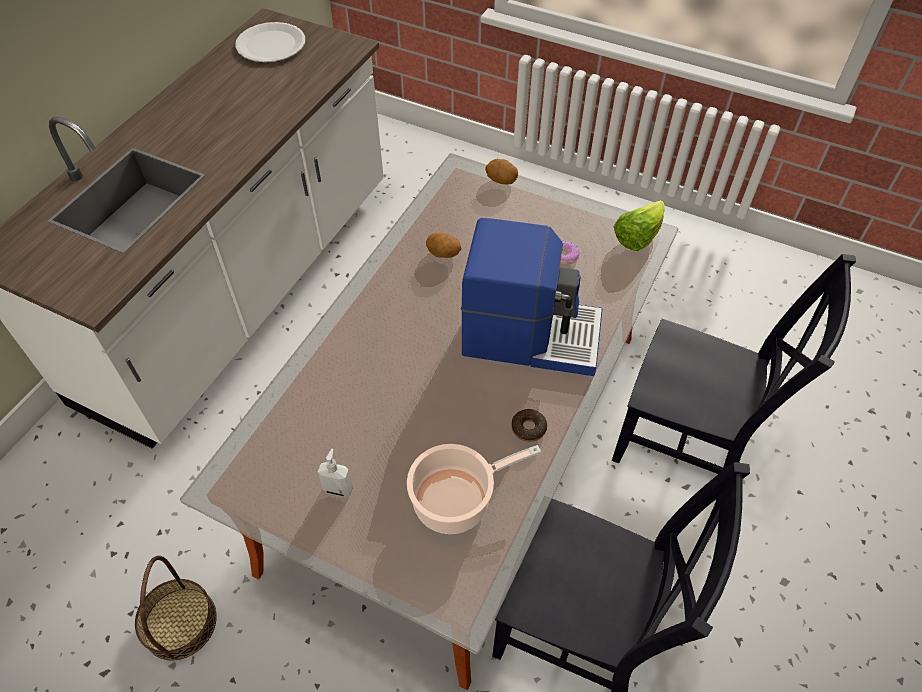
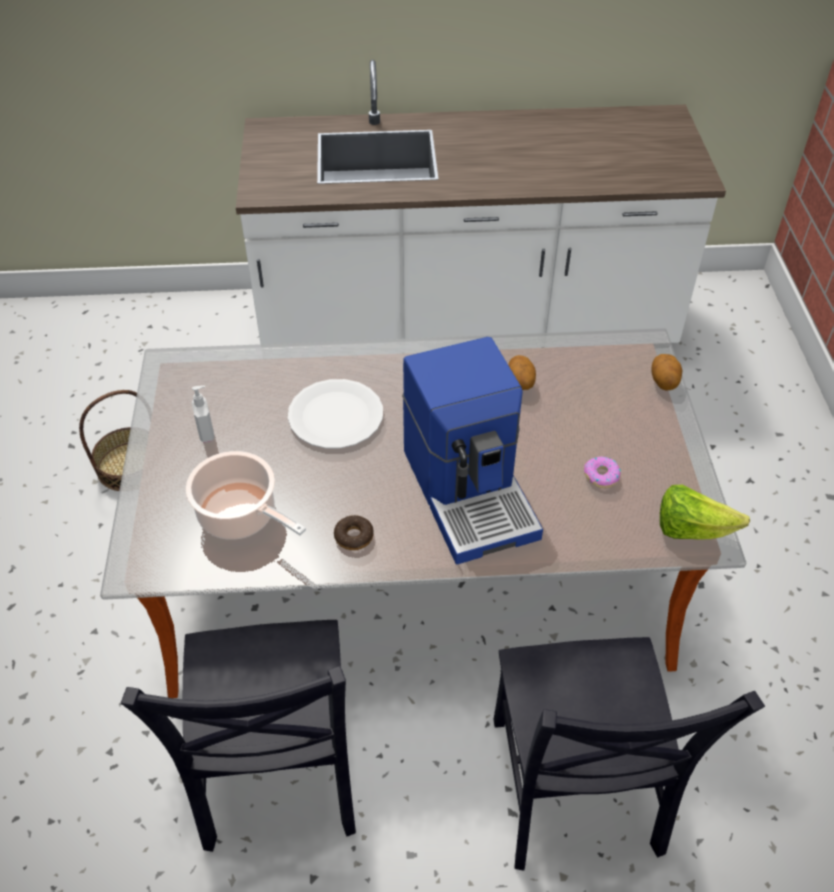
camera: 60 degrees right, 5 degrees down
white plate [235,22,305,62] -> white plate moved to [288,379,383,448]

